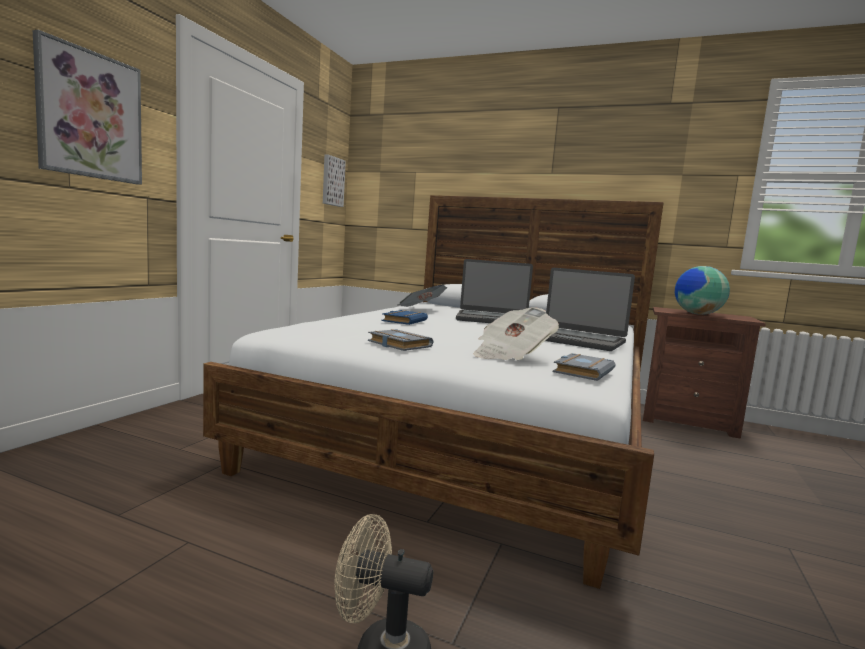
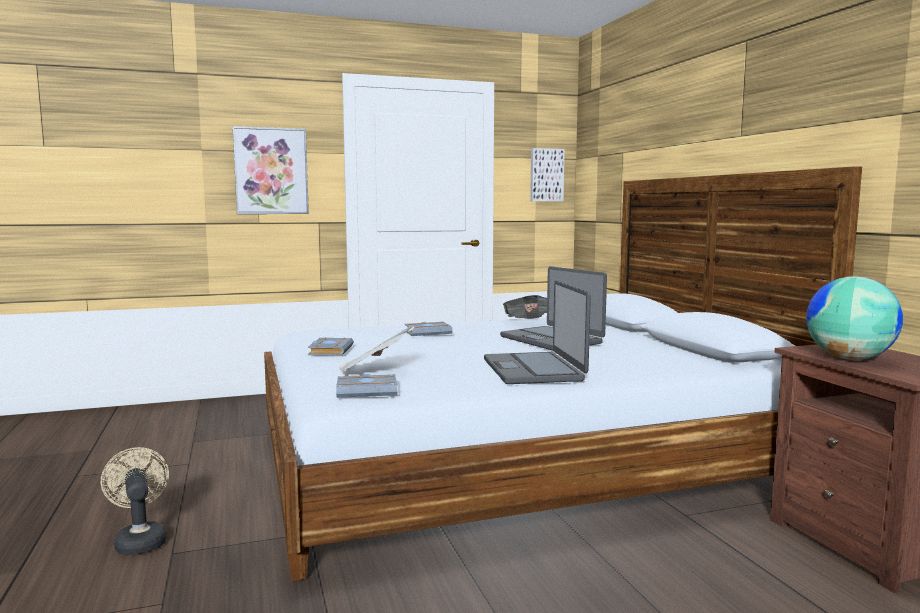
camera: 50 degrees right, 0 degrees up
blue book [382,310,428,325] -> grey book [405,321,453,336]

